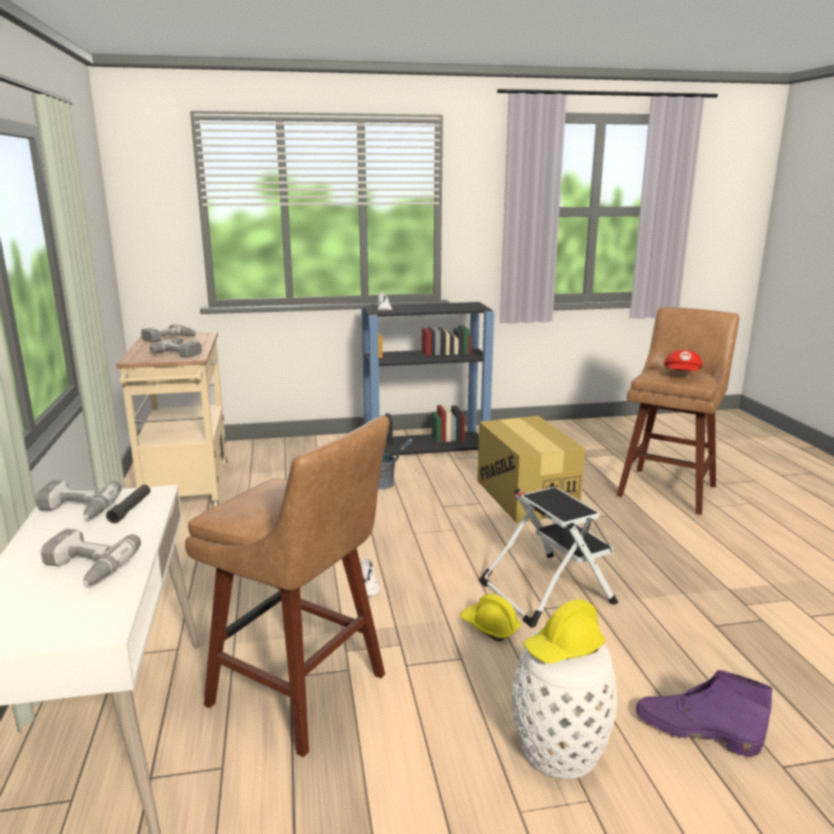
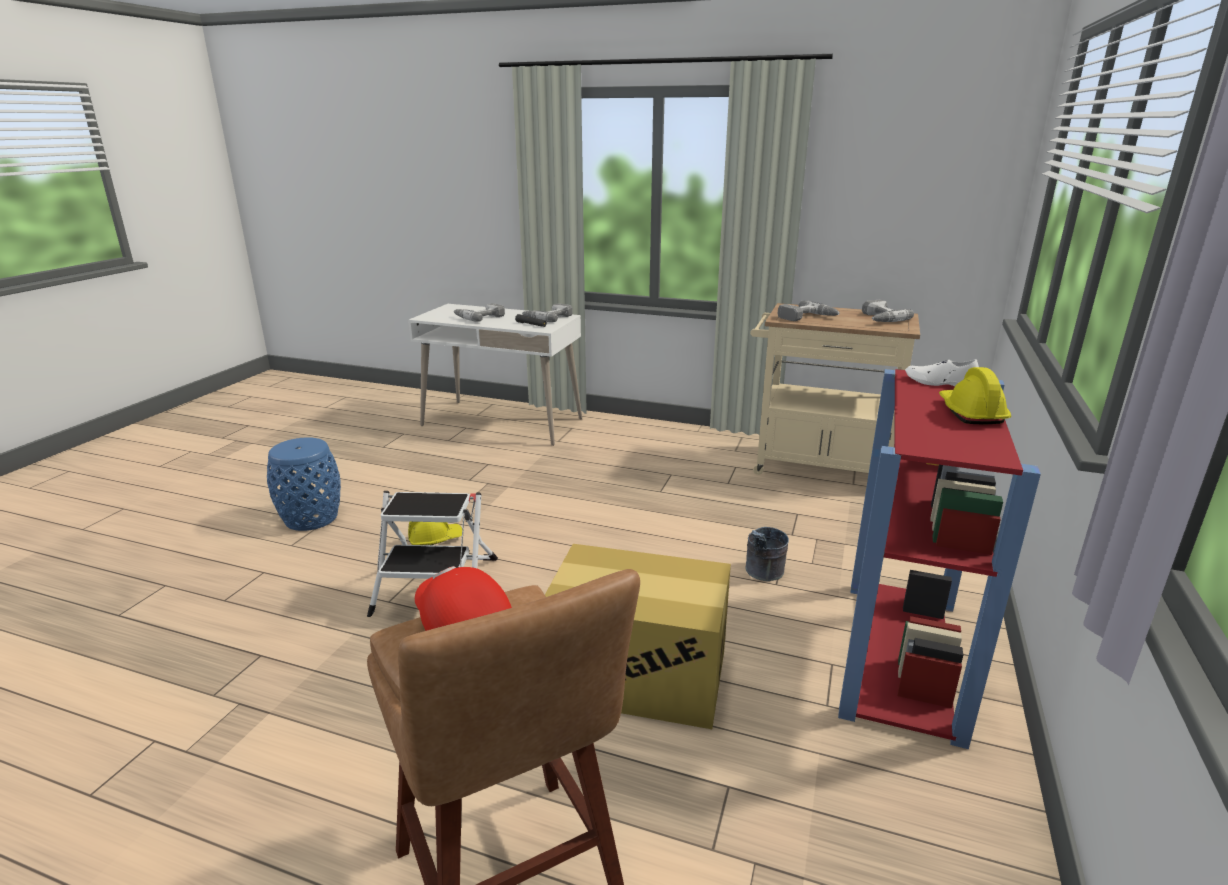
camera: 120 degrees right, 5 degrees up
brown stool [185,415,389,757] -> none
black bookcase [361,302,494,456] -> red bookcase [838,369,1041,749]
white shoe [361,557,380,596] -> none
white stool [512,629,617,779] -> blue stool [267,437,341,531]
yellow hard hat [524,599,606,664] -> yellow hard hat moved to [939,367,1011,424]
purple boot [636,670,773,757] -> none

